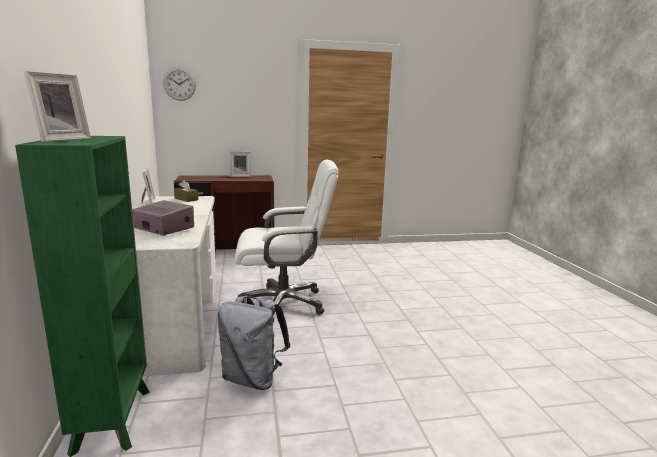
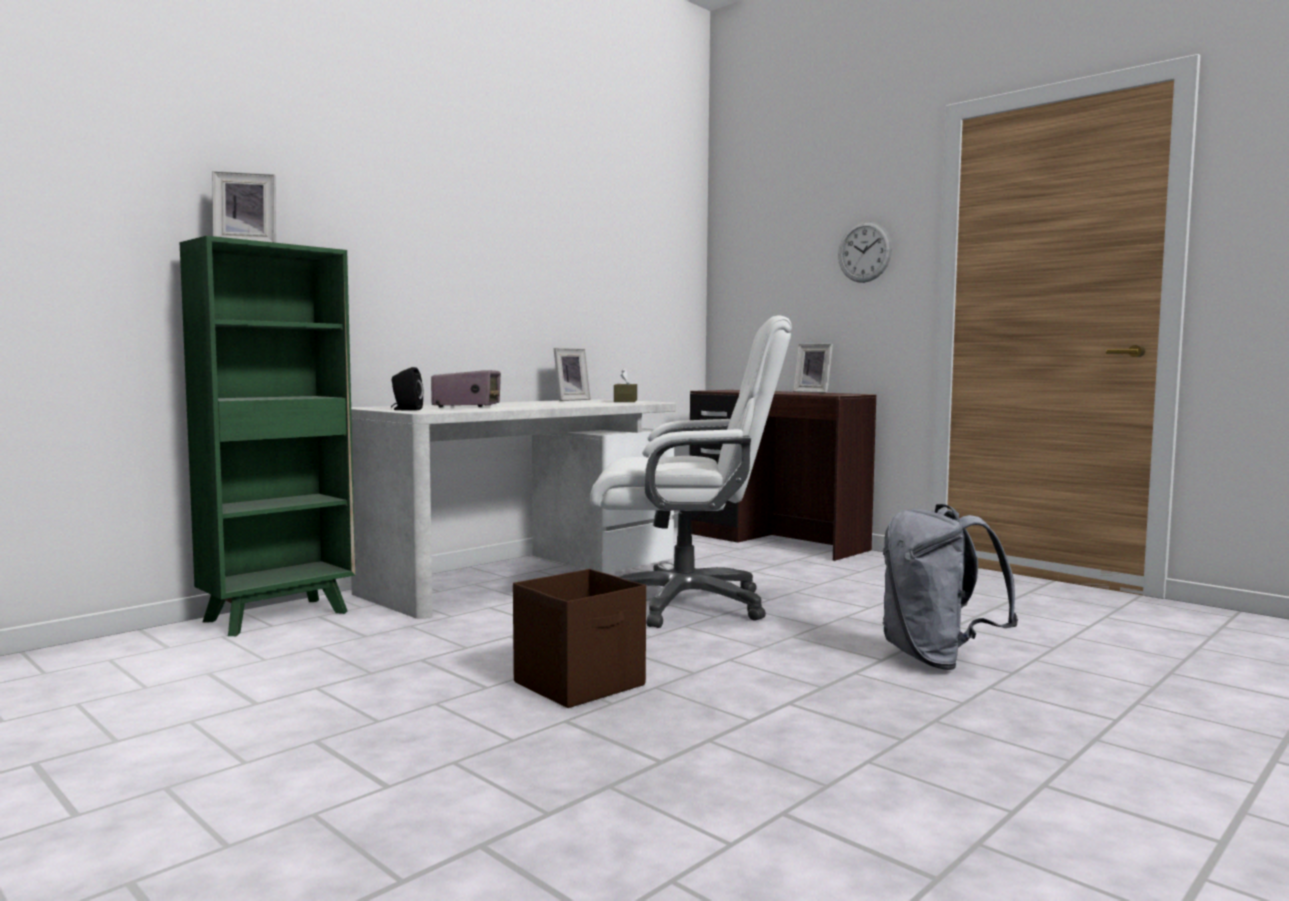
camera: 55 degrees right, 10 degrees down
wall clock [163,68,196,101] -> wall clock moved to [838,221,892,283]
grey backpack [218,295,290,390] -> grey backpack moved to [883,504,1018,670]
white office chair [235,159,339,322] -> white office chair turned 45 degrees counterclockwise [590,315,792,628]
none -> black speaker [391,367,424,411]
none -> brown storage box [513,569,646,708]

